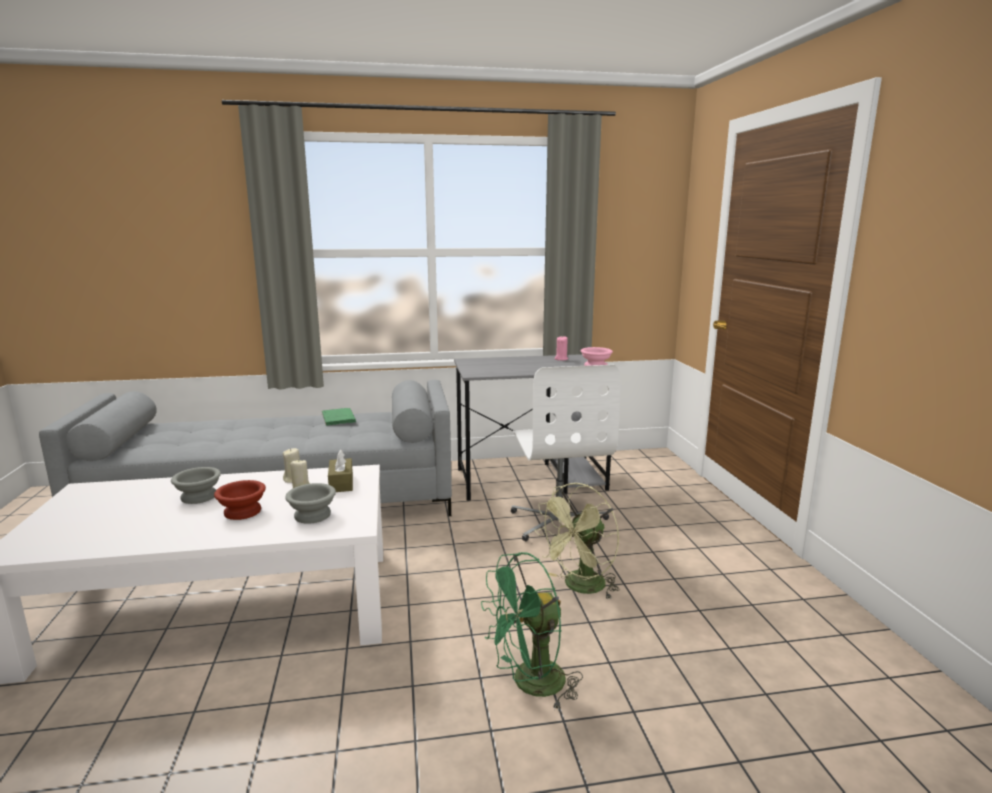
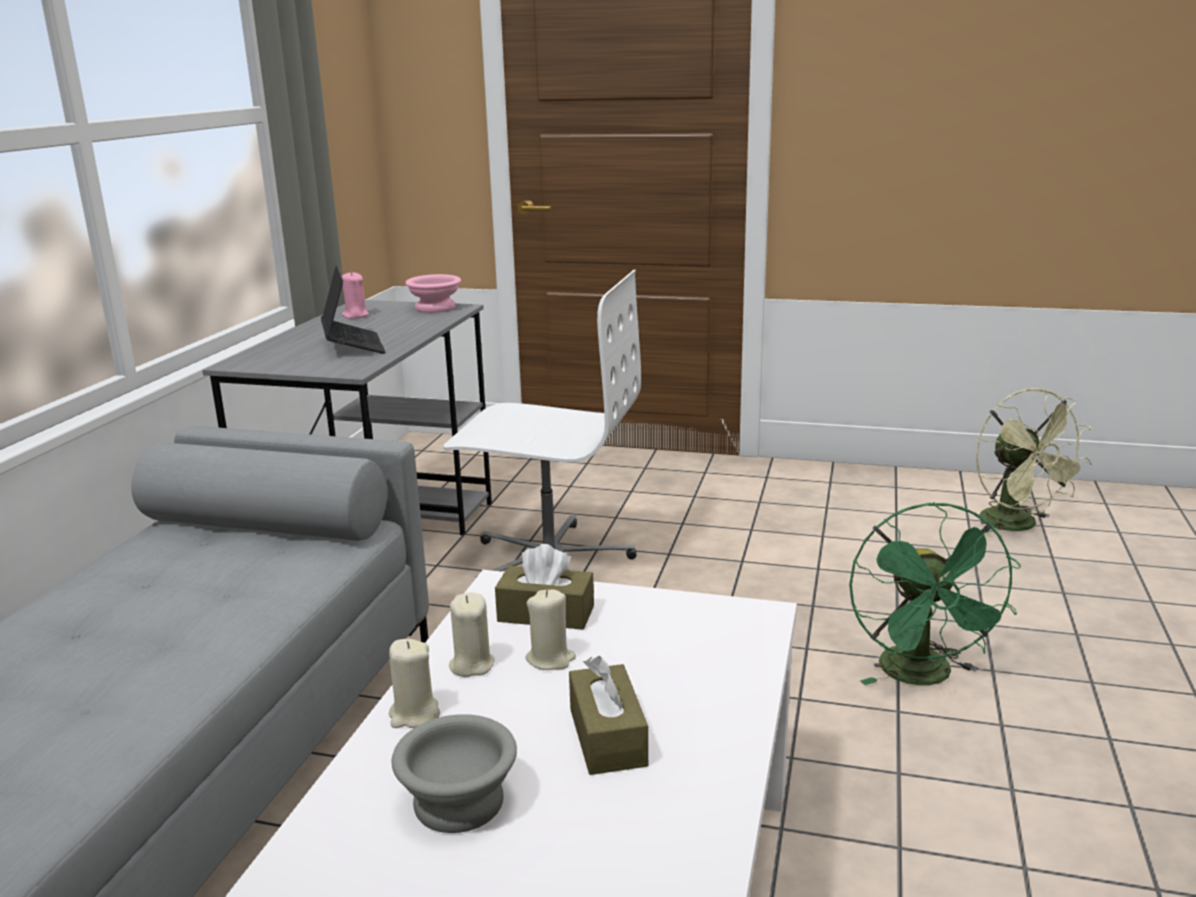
camera: 65 degrees left, 5 degrees up
brown bowl [214,480,266,520] -> brown tissue box [569,656,648,775]
grey bowl [285,483,336,524] -> none
green book [322,408,356,426] -> none
green fan [534,483,620,599] -> green fan moved to [976,388,1093,536]
none -> laptop [321,266,386,354]
none -> beige candle [389,639,440,728]

